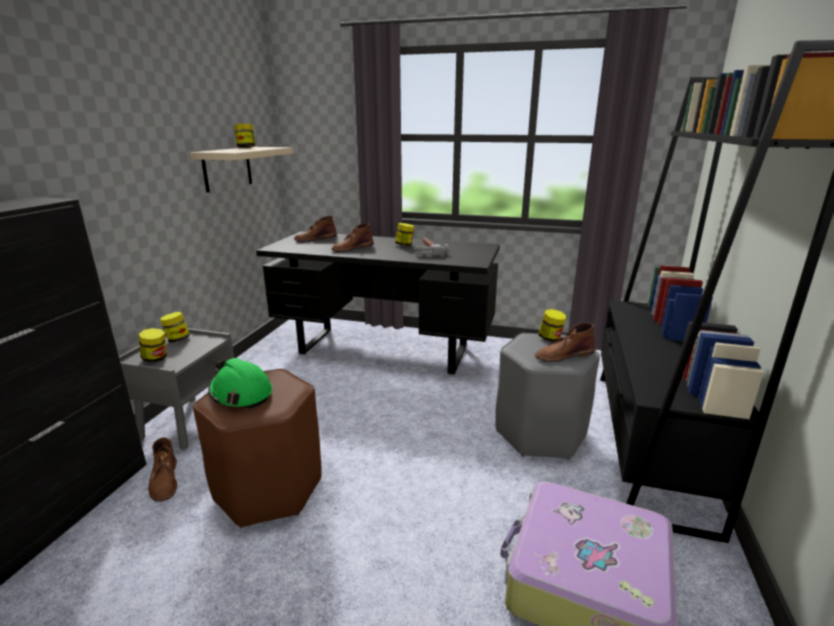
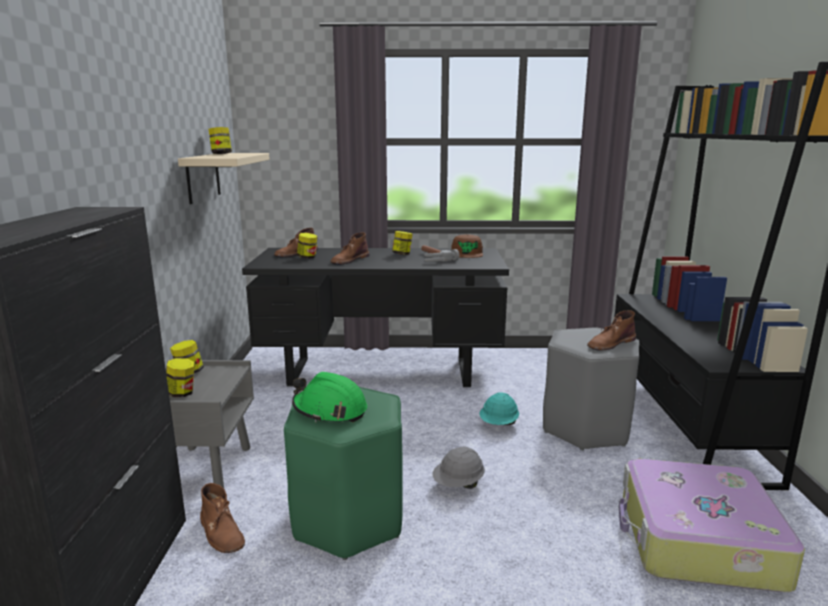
camera: 15 degrees left, 5 degrees down
brown stool [193,369,321,528] -> green stool [284,386,403,560]
jar [539,309,566,342] -> jar moved to [297,233,318,259]
none -> grey hard hat [433,446,485,489]
none -> brown cap [452,234,483,258]
none -> turquoise hard hat [480,392,519,425]

